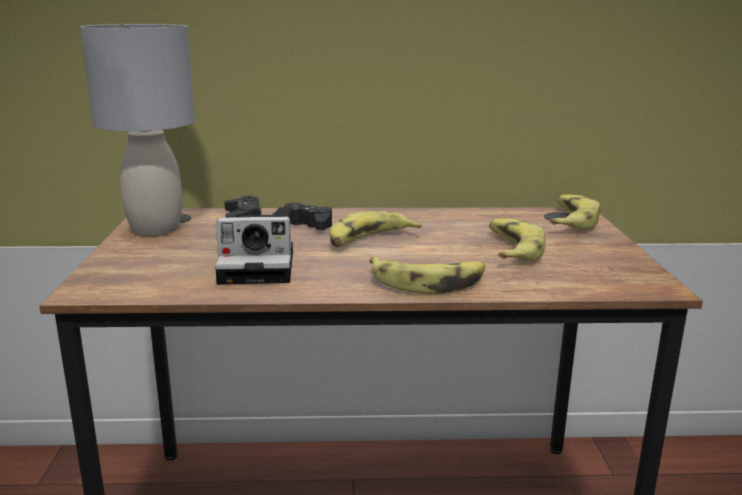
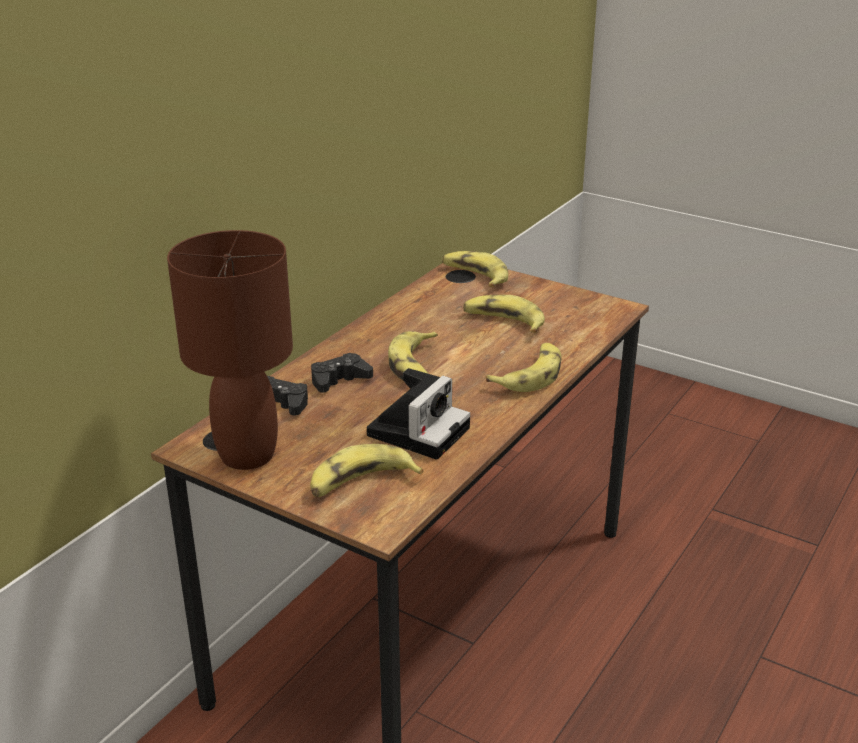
camera: 55 degrees left, 10 degrees up
grey table lamp [80,24,195,235] -> brown table lamp [167,230,293,470]
none -> banana [310,444,424,497]

